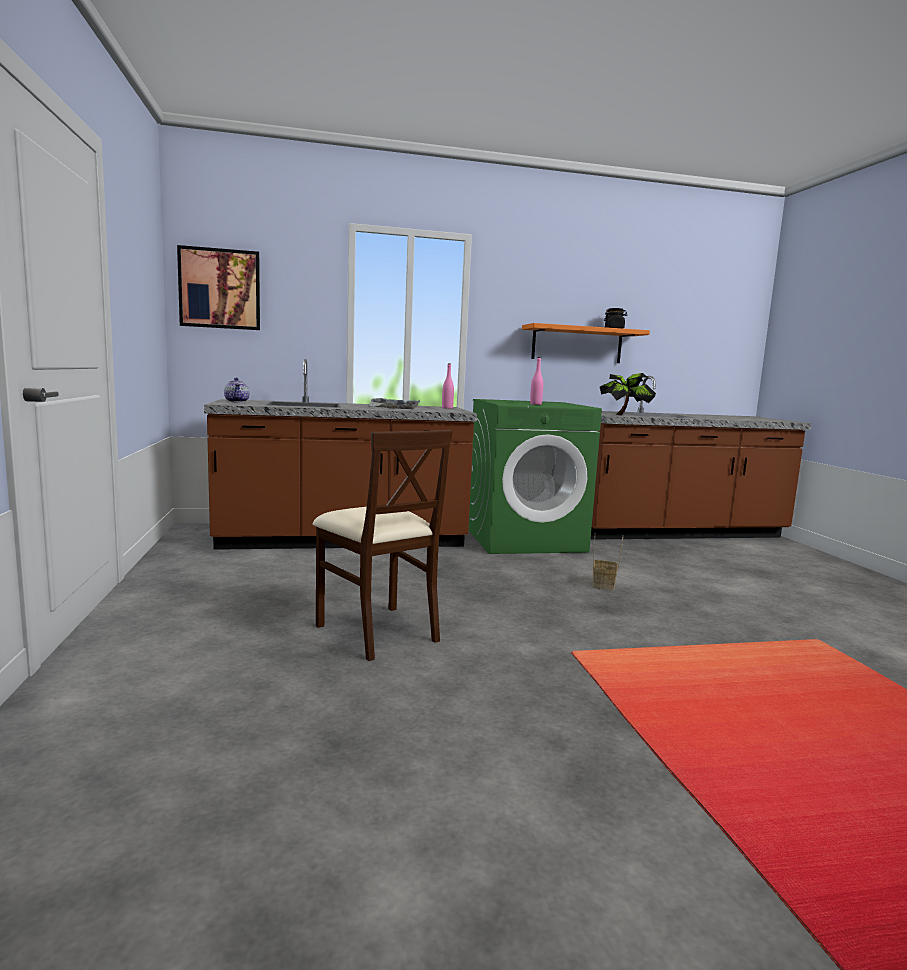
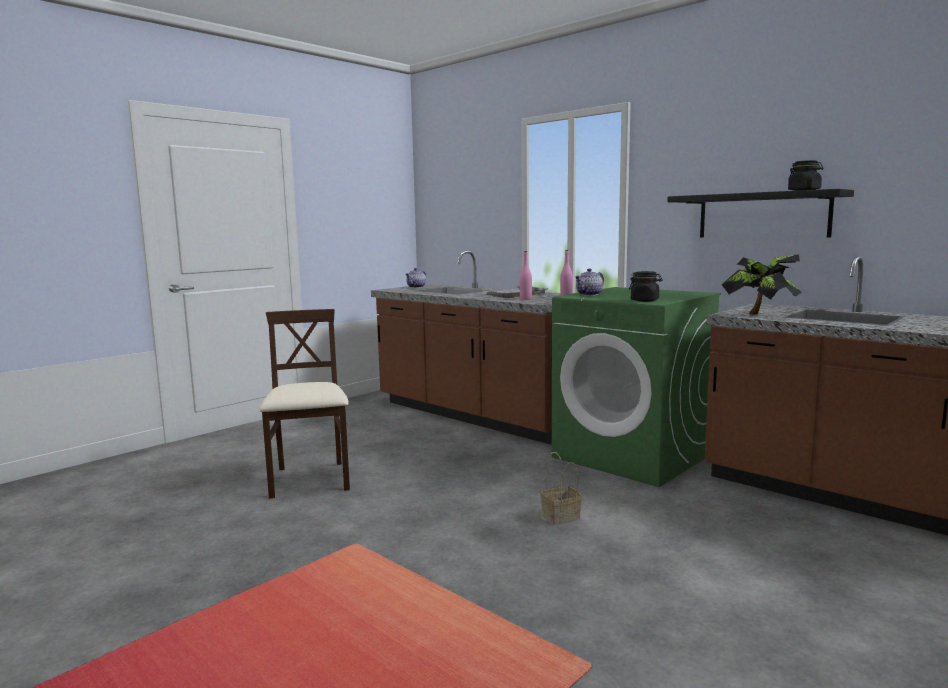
camera: 55 degrees right, 0 degrees up
picture [177,245,260,330] -> none
beige chair [313,430,453,661] -> beige chair turned 150 degrees clockwise [260,309,350,499]
orange shelf [522,323,650,363] -> black shelf [667,189,854,238]
pink bottle [530,357,543,405] -> pink bottle moved to [520,251,532,300]
none -> teapot [575,269,604,296]
none -> black jar [629,271,663,302]

